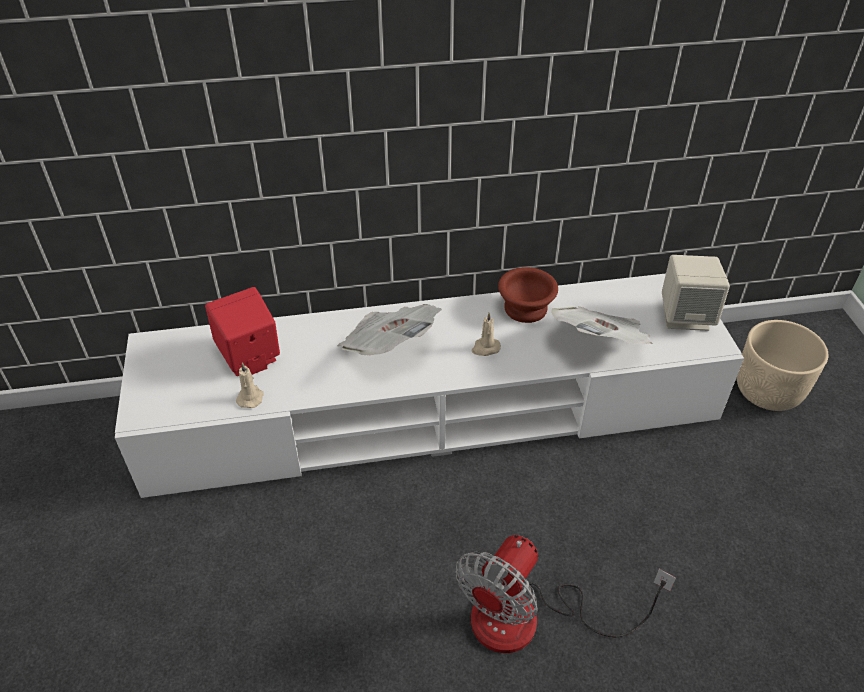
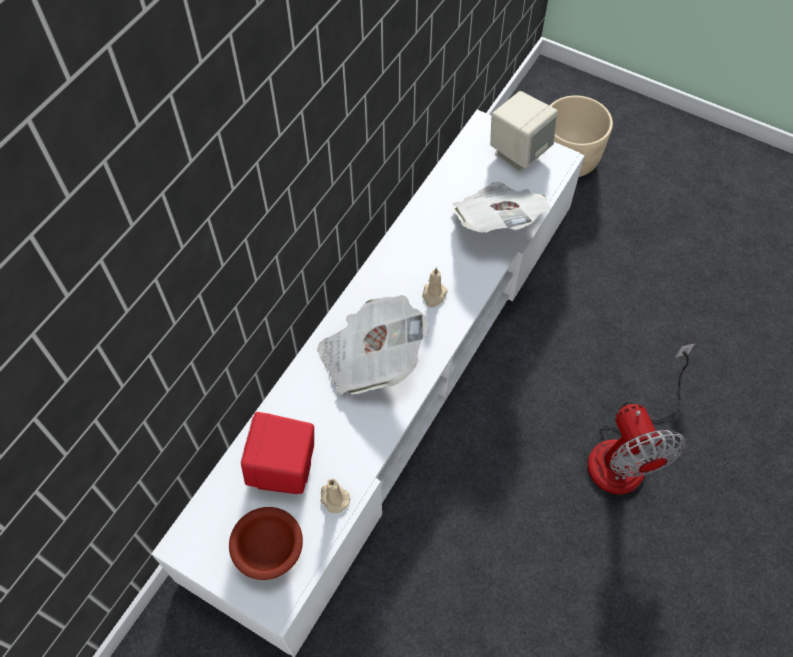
camera: 50 degrees left, 15 degrees up
brown bowl [498,267,558,323] -> brown bowl moved to [229,507,303,580]

